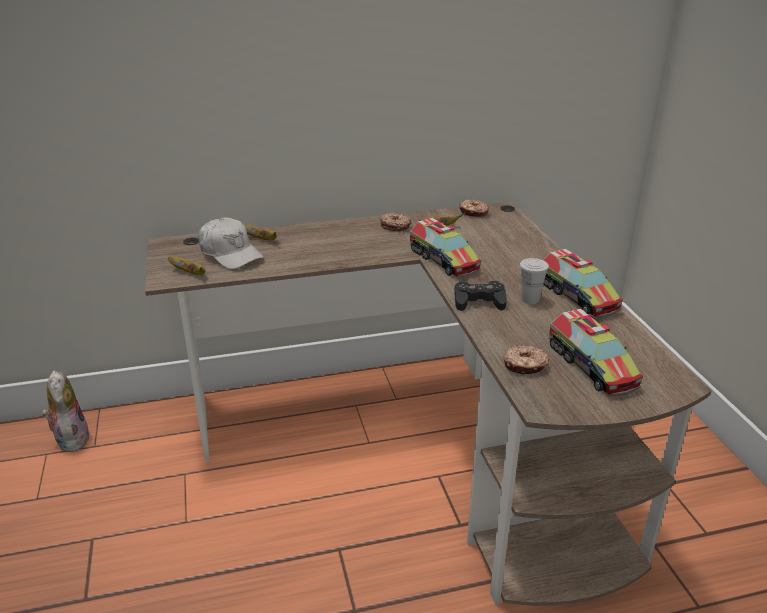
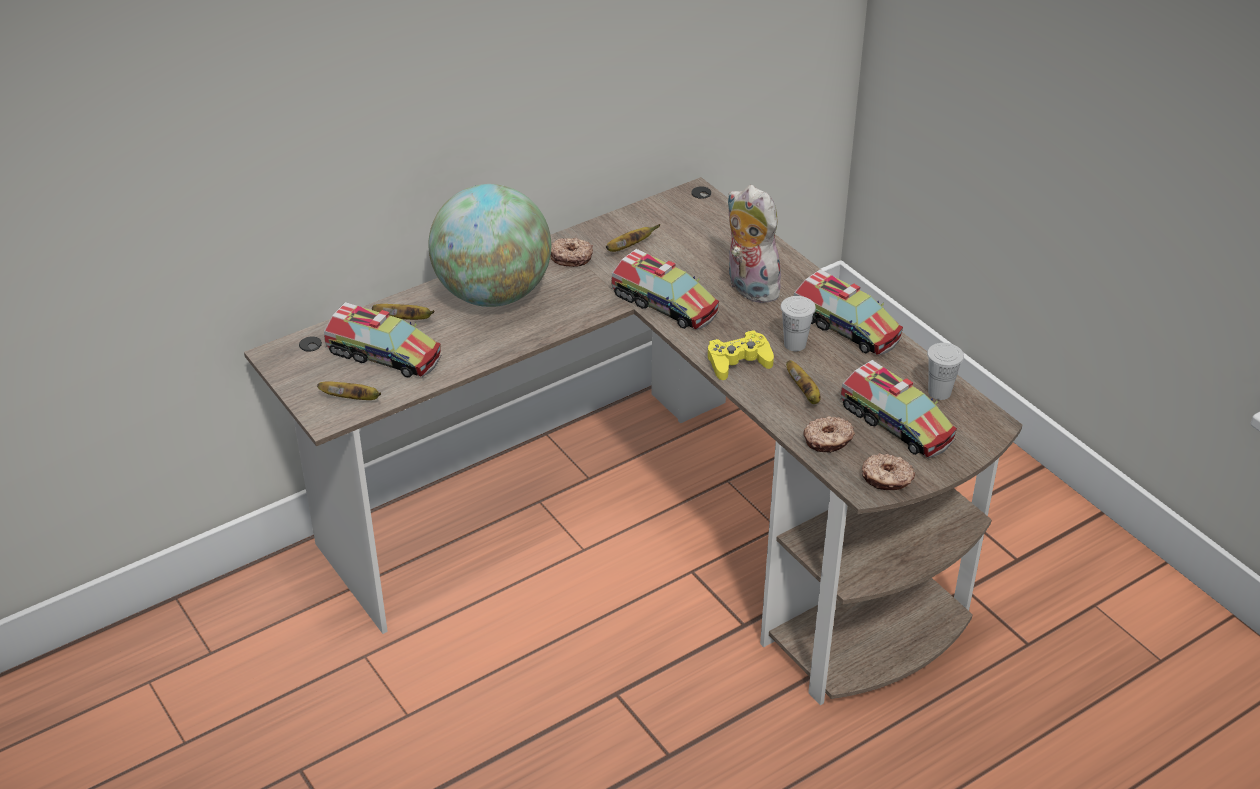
camera: 20 degrees left, 10 degrees up
plush toy [42,370,90,452] -> plush toy moved to [727,185,782,303]
white cap [198,218,264,269] -> toy truck [324,302,442,378]
black game controller [454,281,507,311] -> yellow game controller [708,330,774,380]
donut [459,200,489,217] -> donut moved to [862,453,915,490]
none -> globe [428,184,551,307]
none -> banana [786,360,821,404]
none -> white cup [927,343,964,400]

